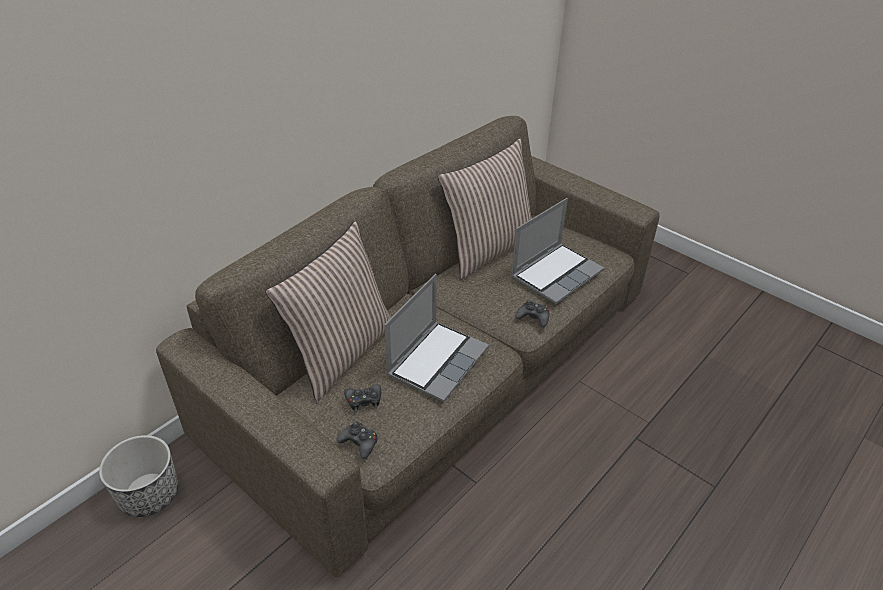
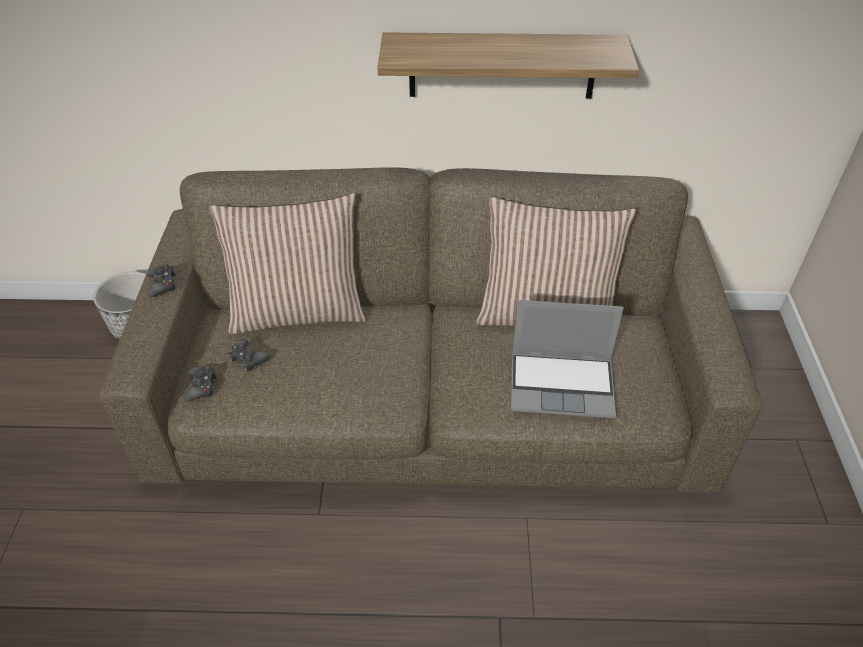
camera: 50 degrees right, 5 degrees up
laptop [384,274,489,402] -> none
black game controller [516,300,549,327] -> black game controller moved to [147,264,177,297]
none -> shelf [378,32,639,99]

